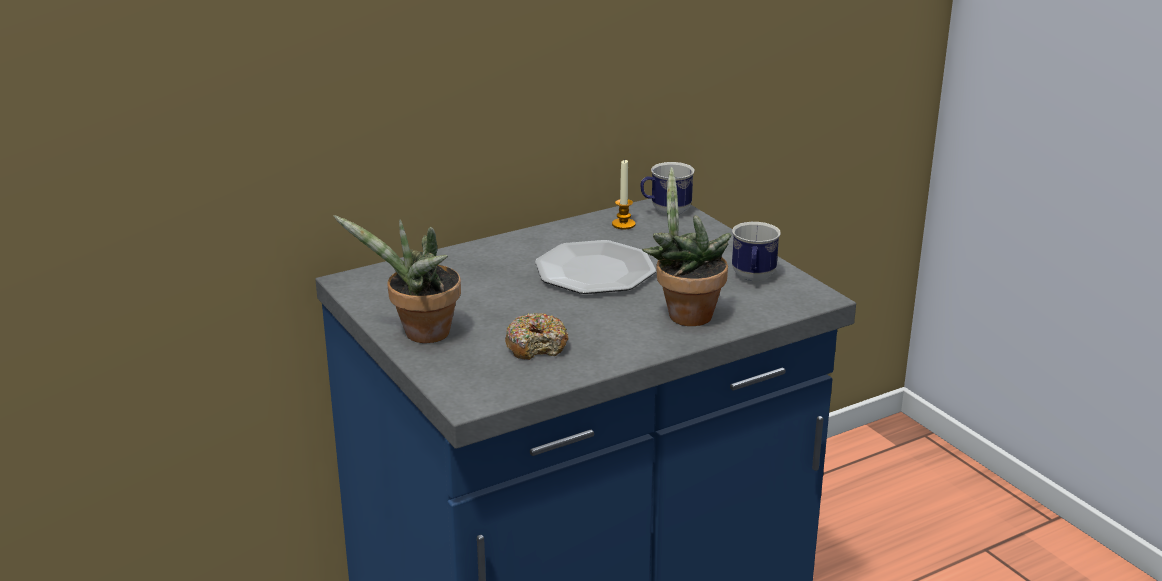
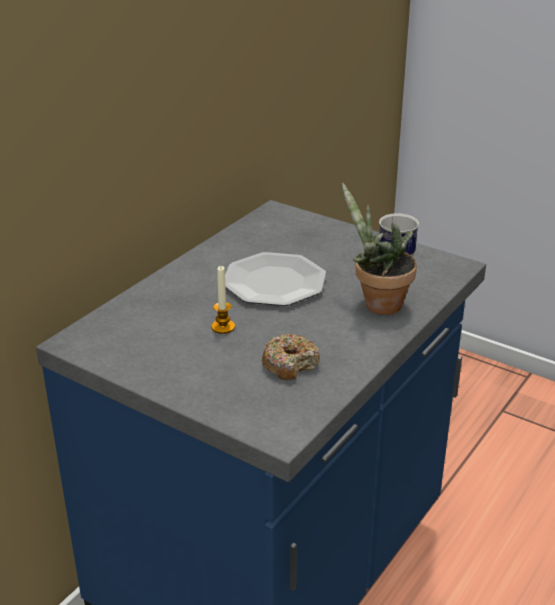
camera: 25 degrees left, 5 degrees up
potted plant [333,215,461,343] -> none
candle [612,159,635,229] -> candle moved to [211,266,235,334]
mug [640,162,695,215] -> none

